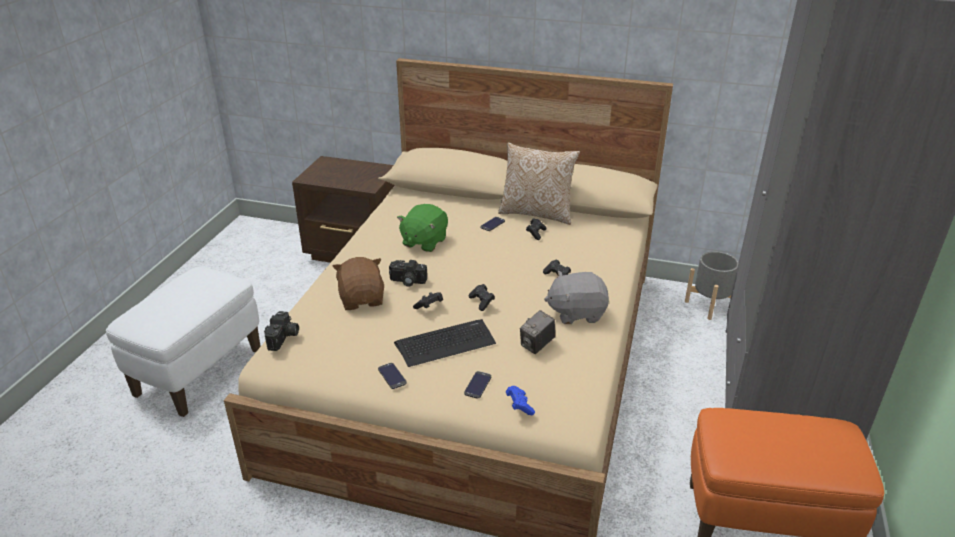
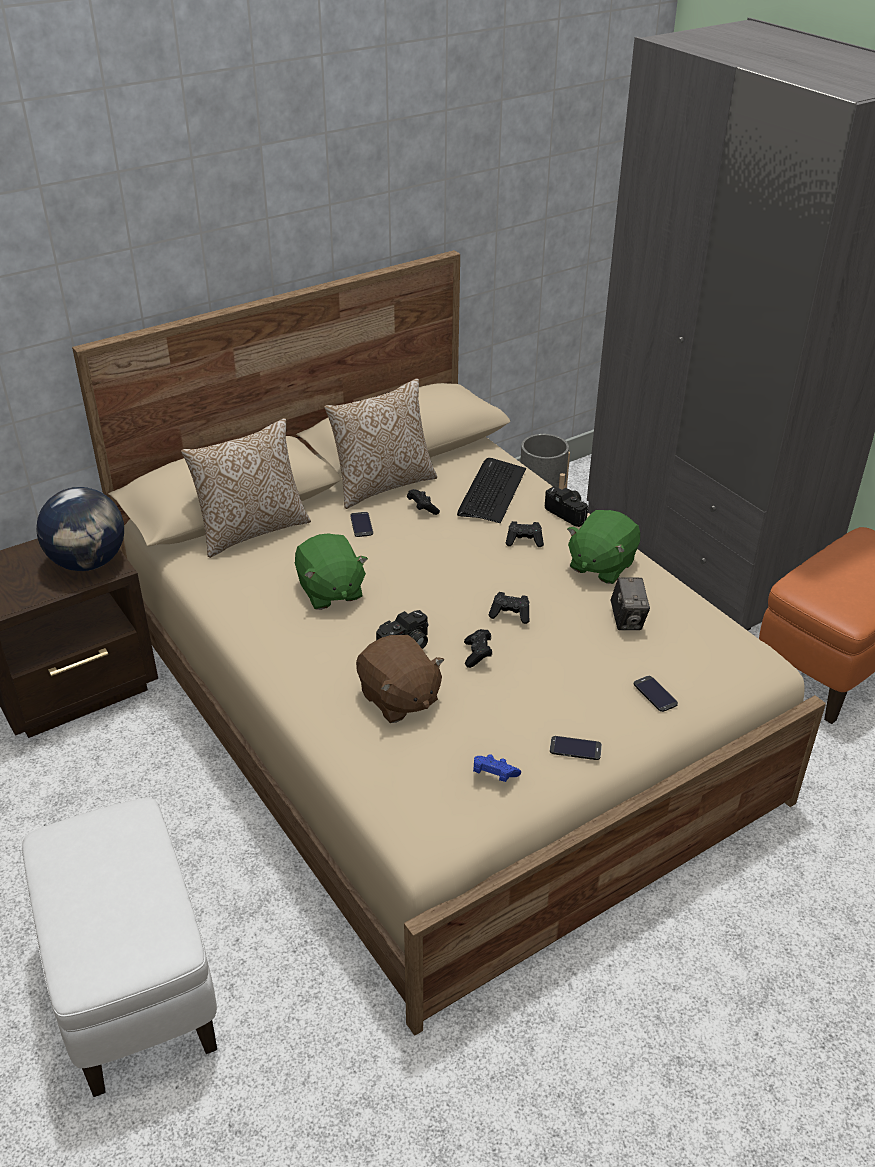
camera: 50 degrees left, 5 degrees up
camera [264,311,299,351] -> camera moved to [545,487,589,527]
brown plush toy [332,257,384,310] -> brown plush toy turned 150 degrees counterclockwise [356,635,444,723]
keyboard [394,319,496,367] -> keyboard moved to [457,458,526,523]
blue game controller [506,386,535,415] -> blue game controller moved to [473,754,521,782]
grey plush toy [544,271,609,324] -> green plush toy [567,510,640,584]
none -> globe [36,487,124,571]
none -> pillow [181,418,311,558]

